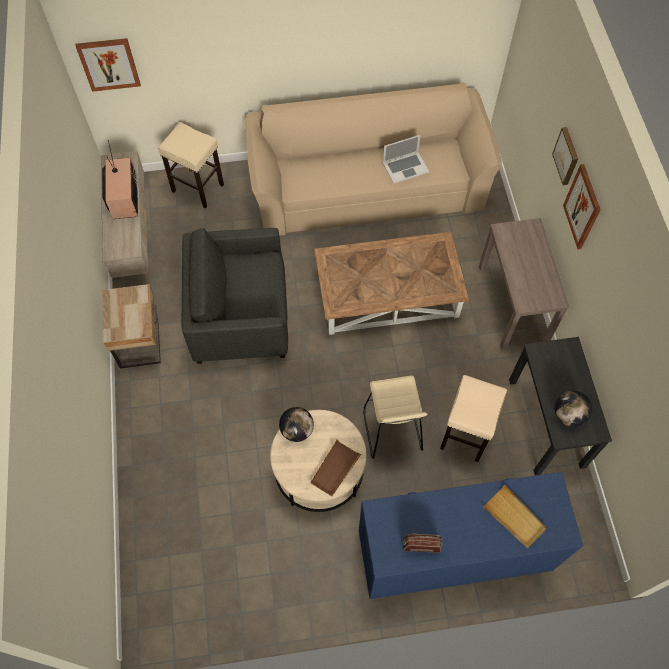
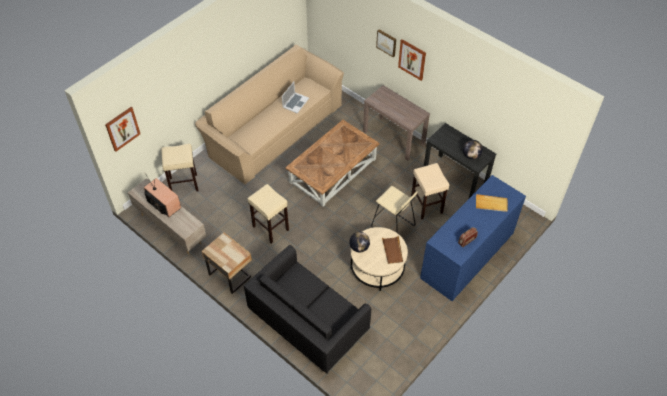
camera: 40 degrees left, 10 degrees down
grey armchair [182,228,288,364] -> beige stool [247,184,289,244]
none -> black sofa [244,245,371,374]

